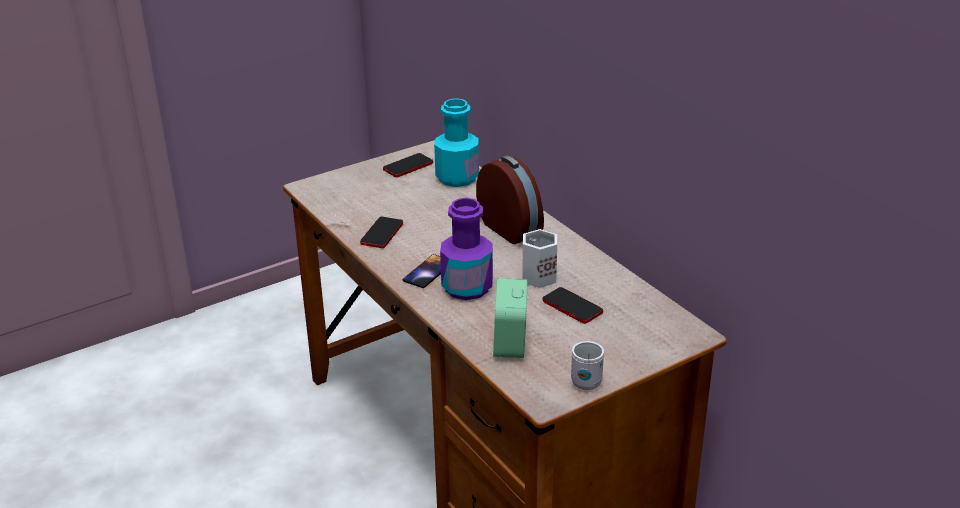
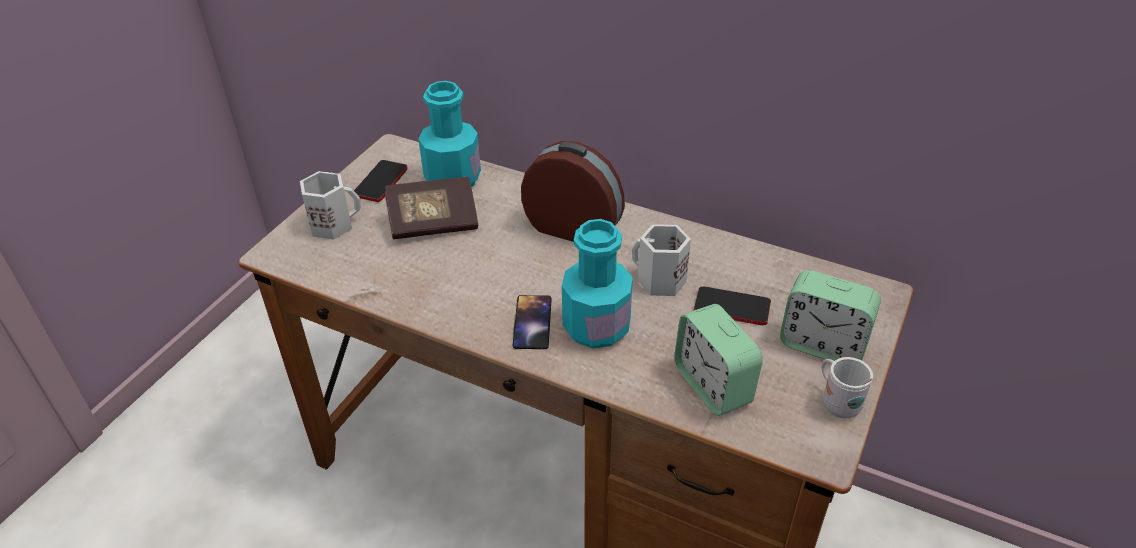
camera: 30 degrees left, 10 degrees up
phone [360,217,403,248] -> none
purple bottle [440,198,493,300] -> turquoise bottle [562,219,633,348]
none -> white mug [300,171,361,240]
none -> book [385,177,478,240]
none -> alarm clock [780,270,881,361]

